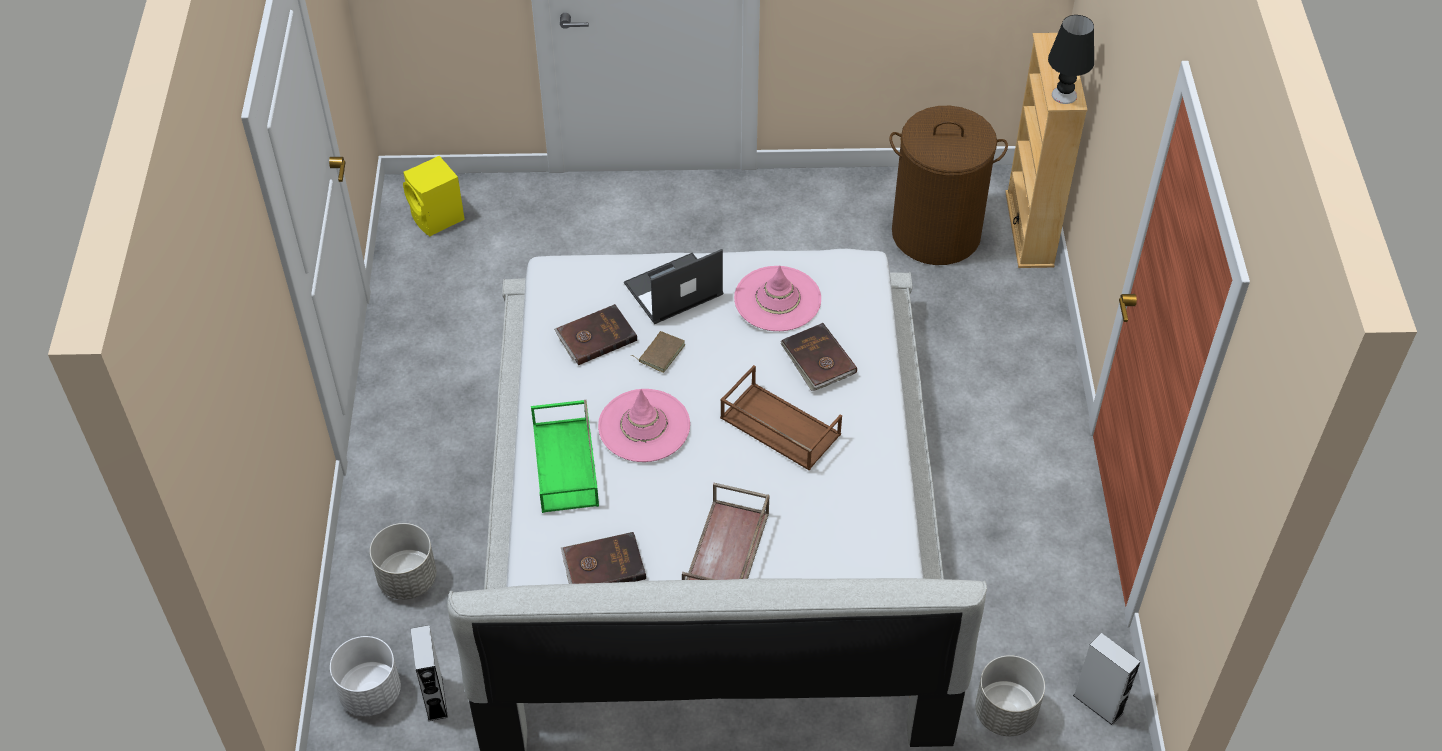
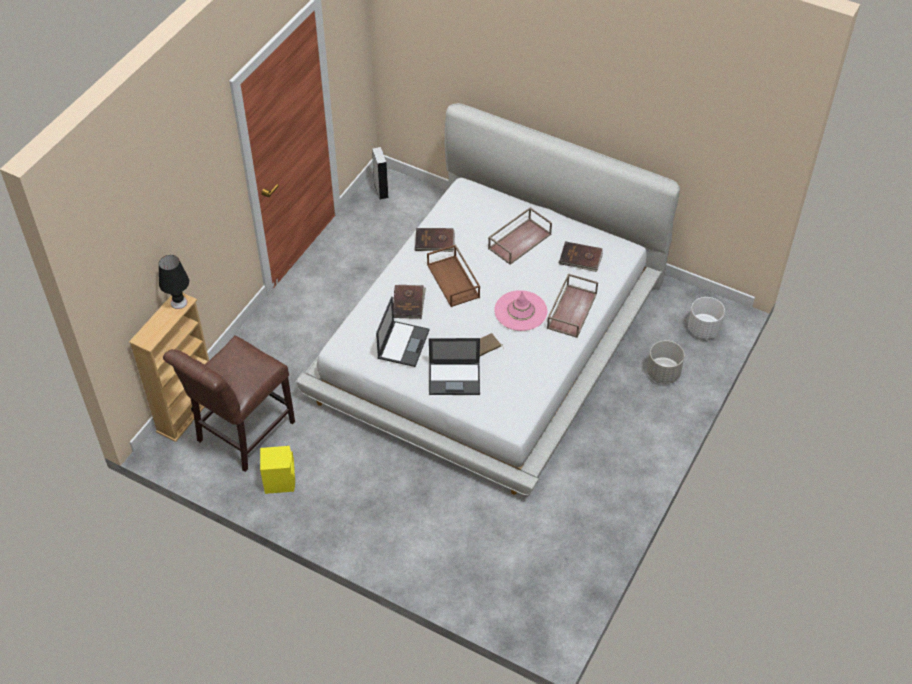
camera: 150 degrees left, 0 degrees up
yellow speaker [403,156,465,236] -> yellow speaker moved to [260,446,295,494]
grey speaker [410,625,448,721] -> none
green tray [531,400,599,513] -> brown tray [547,273,598,338]
brown book [554,304,637,365] -> brown book moved to [415,228,455,252]
pink hat [734,265,821,331] -> laptop [376,296,430,367]
brown laundry basket [889,106,1008,265] -> brown chair [163,335,295,472]
grey planter [975,655,1045,736] -> none

